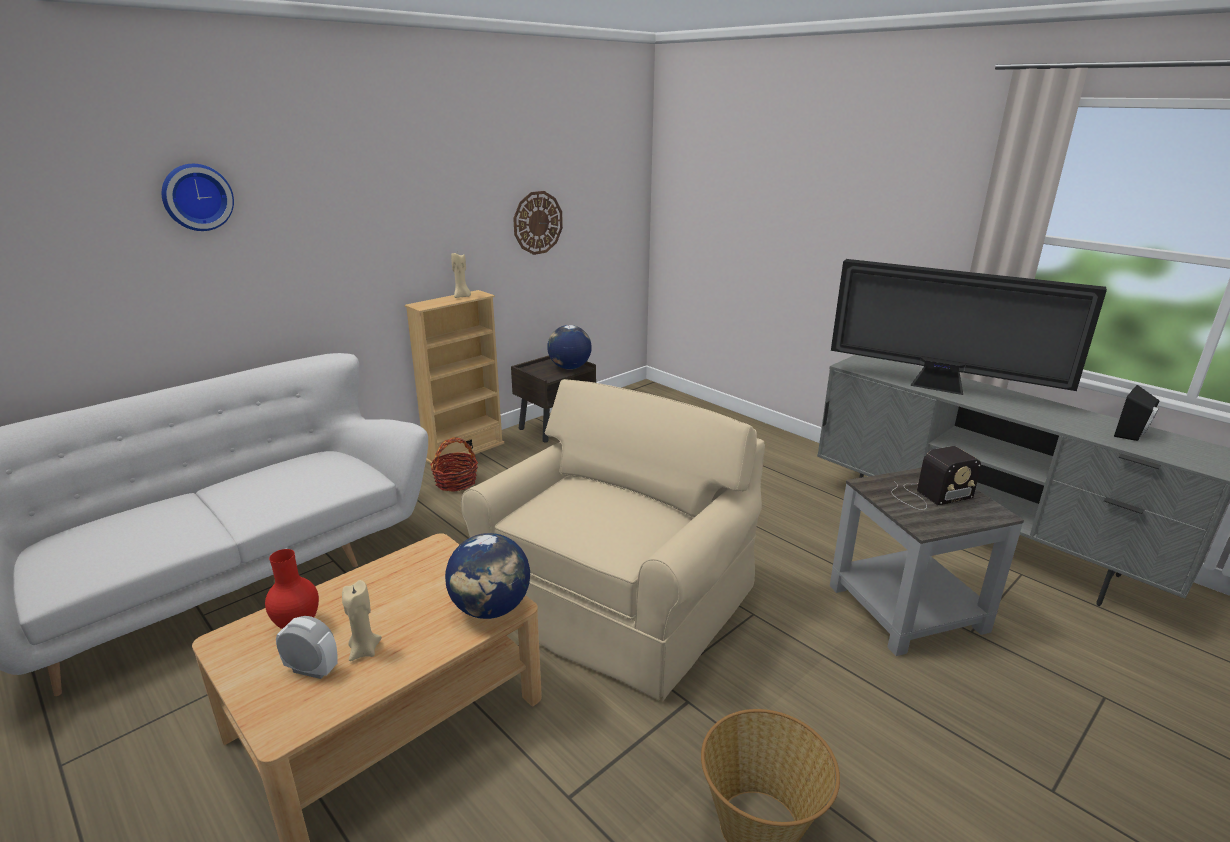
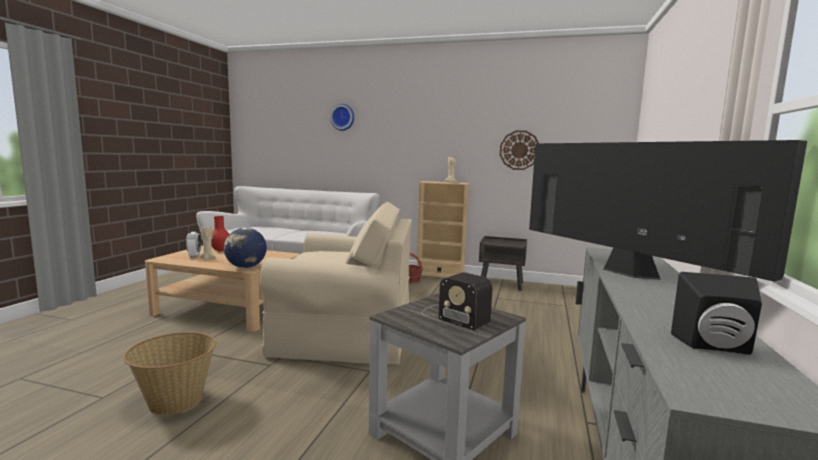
camera: 60 degrees right, 15 degrees down
globe [547,325,592,369] -> none
television [831,259,1107,395] -> television turned 150 degrees clockwise [529,140,807,282]

